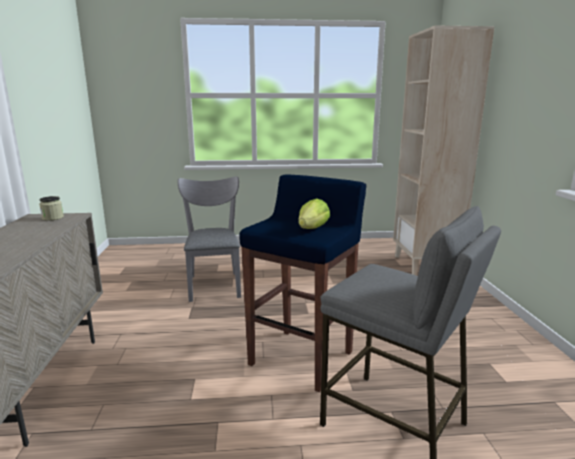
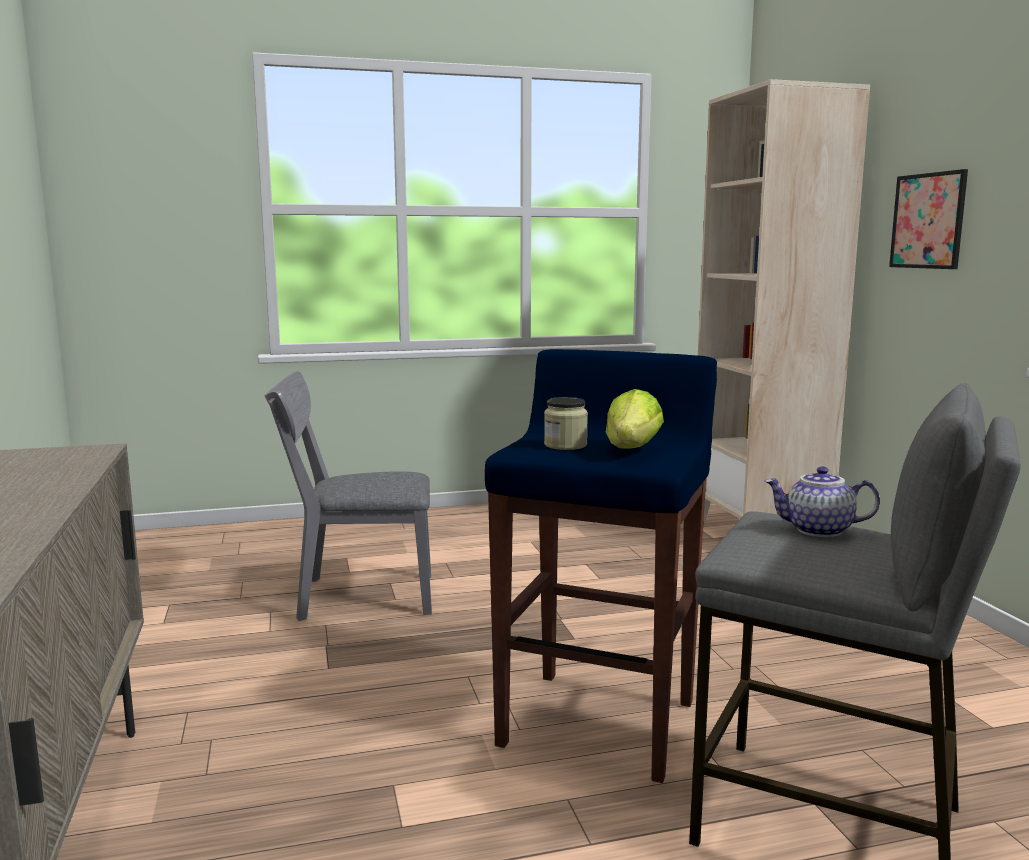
camera: 10 degrees left, 5 degrees down
jar [39,196,64,221] -> jar moved to [544,397,588,450]
grey chair [177,176,241,302] -> grey chair turned 75 degrees counterclockwise [265,371,432,621]
none -> teapot [764,467,880,537]
none -> picture [889,169,968,269]

